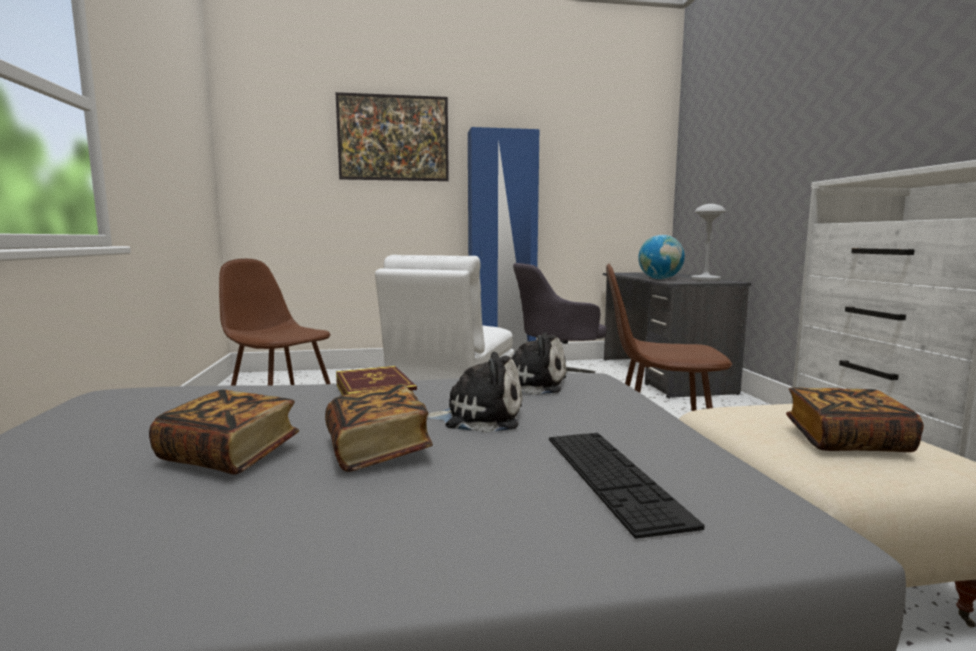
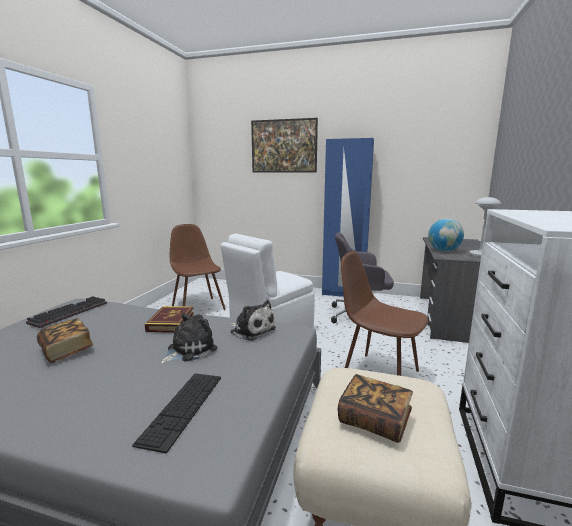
camera: 25 degrees right, 5 degrees up
book [325,385,433,472] -> none
plush toy [427,352,522,433] -> plush toy turned 75 degrees counterclockwise [160,313,218,364]
none -> keyboard [26,296,107,328]

